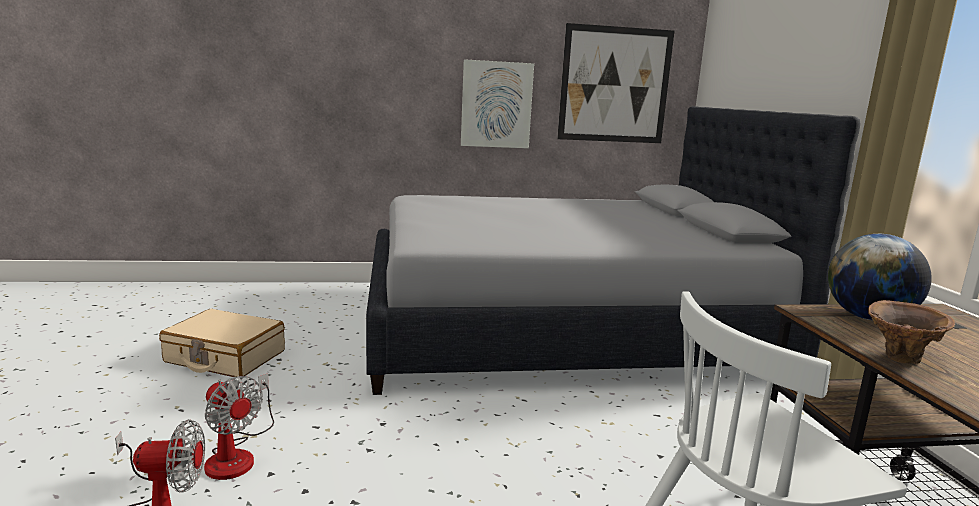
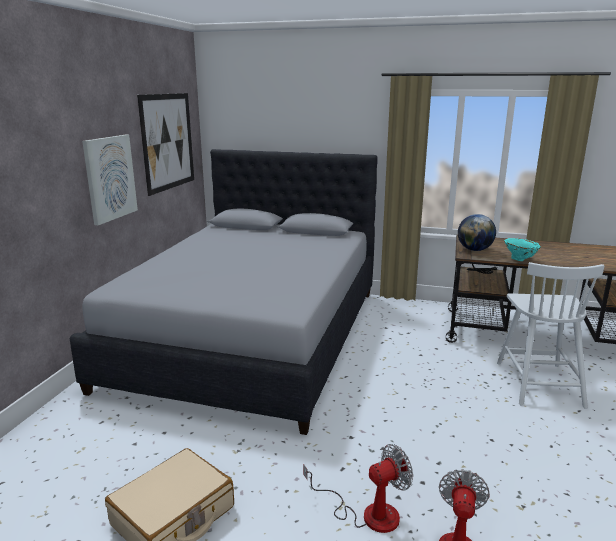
camera: 65 degrees left, 5 degrees up
brown vase [868,300,955,364] -> turquoise vase [504,238,541,261]

